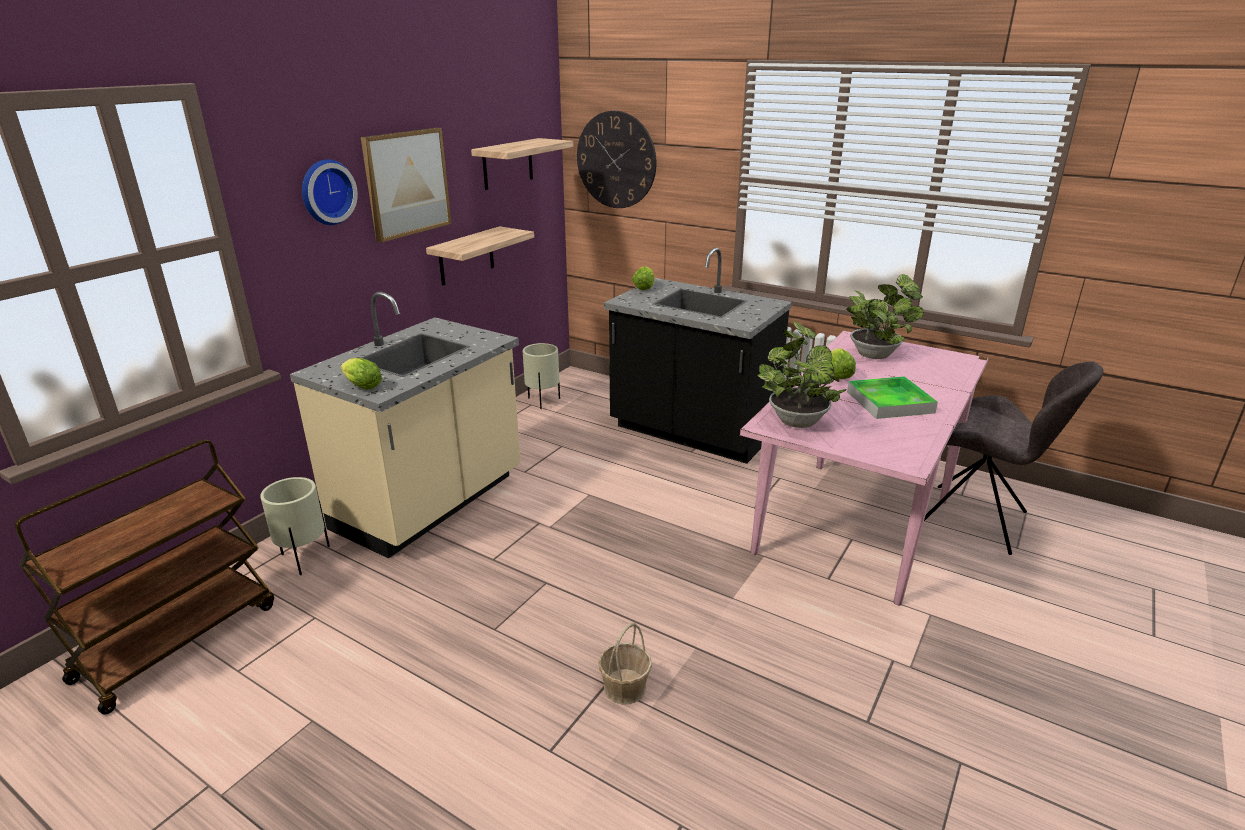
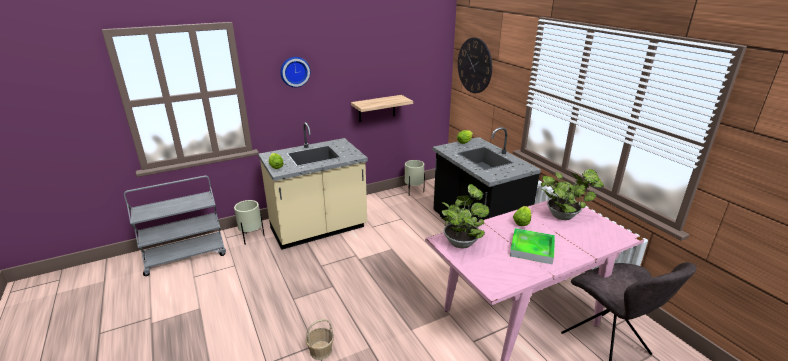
camera: 30 degrees right, 0 degrees up
brown cart [15,439,274,715] -> grey cart [124,176,226,276]
picture [361,128,452,243] -> none
shelf [471,138,573,190] -> none

